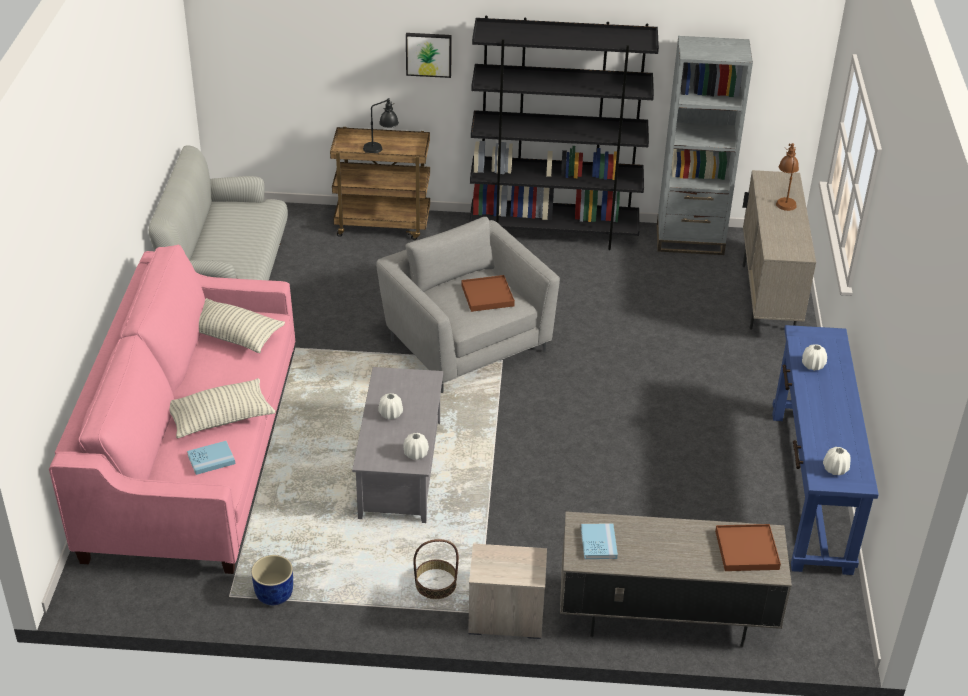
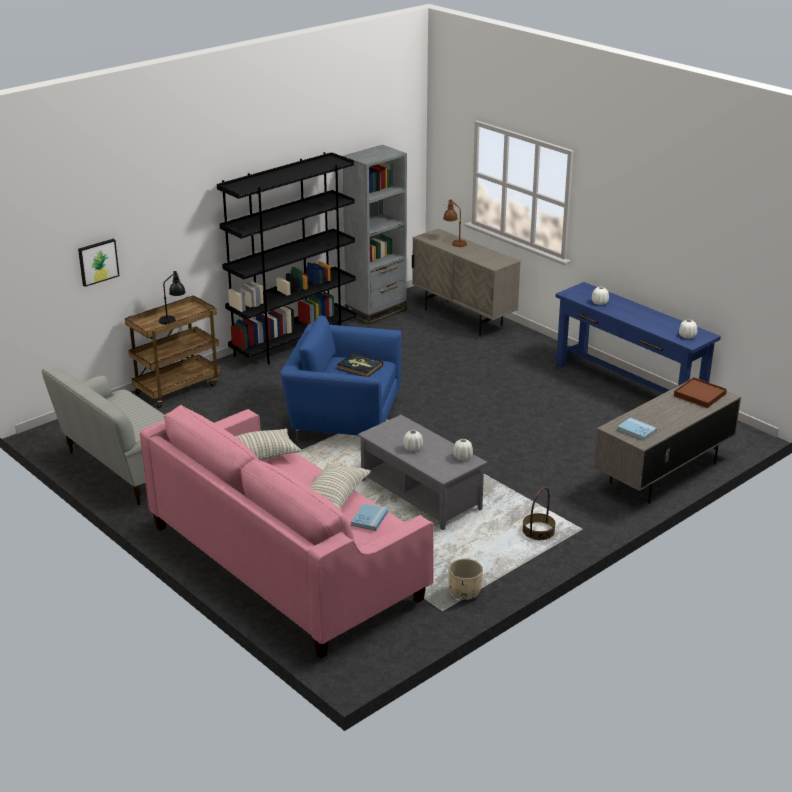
camera: 45 degrees left, 10 degrees down
blue planter [251,555,293,605] -> beige planter [449,559,483,600]
grey armchair [376,217,560,393] -> blue armchair [280,315,402,441]
picture [406,33,452,78] -> picture moved to [78,239,119,287]
brown tray [461,275,515,312] -> book [337,353,383,377]
nightstand [468,544,547,639] -> none

